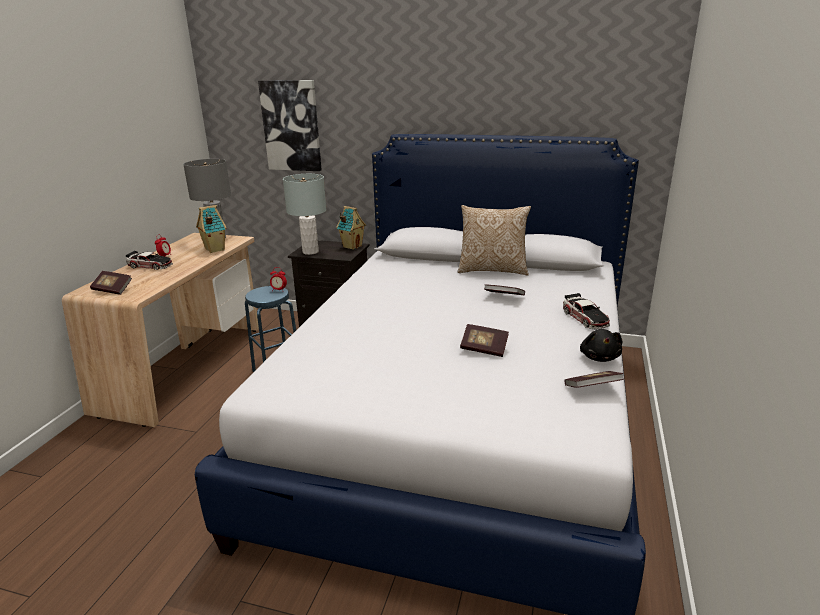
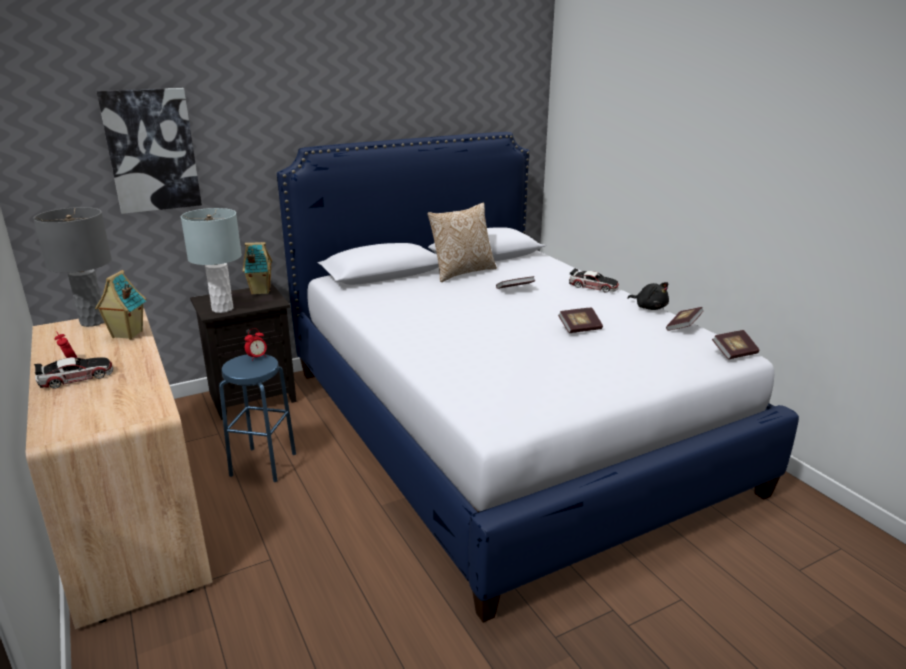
camera: 45 degrees left, 0 degrees up
book [90,271,132,295] -> book moved to [712,330,760,360]

